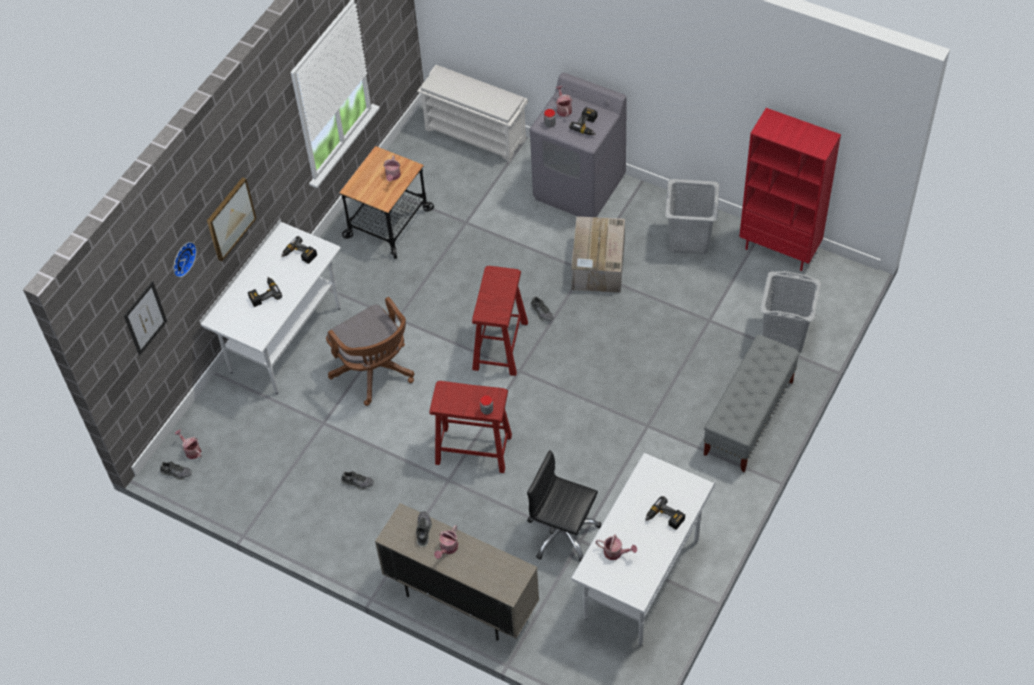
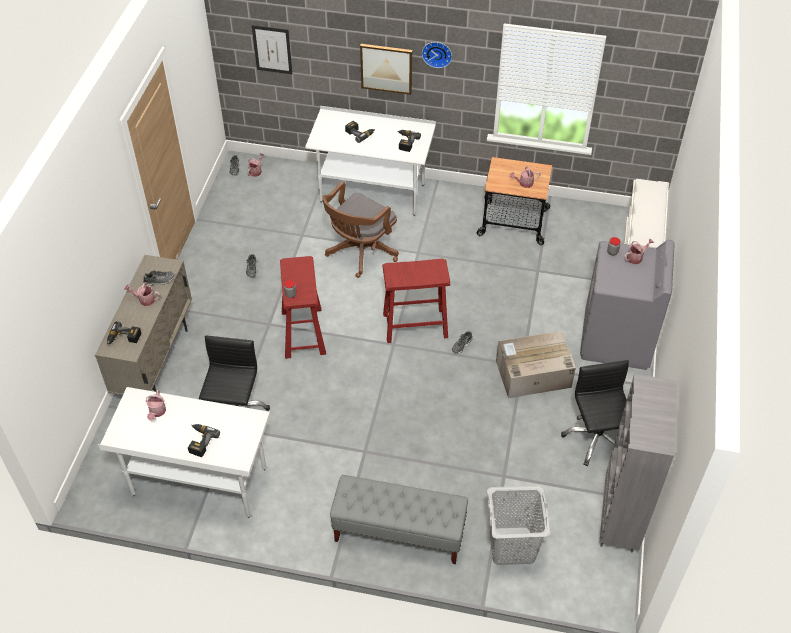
camera: 70 degrees right, 5 degrees down
wall clock [173,242,197,277] -> wall clock moved to [422,42,452,68]
power drill [569,107,597,135] -> power drill moved to [107,321,141,345]
grey laundry basket [665,179,719,255] -> black office chair [561,360,629,467]
red bookcase [739,108,841,271] -> grey bookcase [600,374,677,553]

